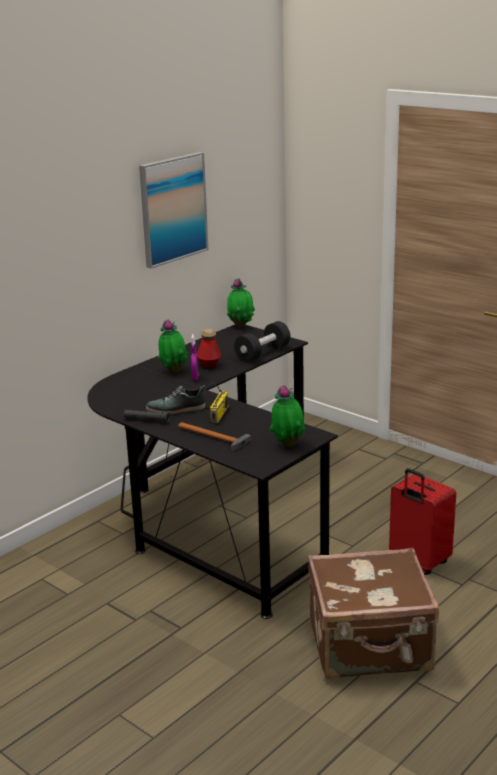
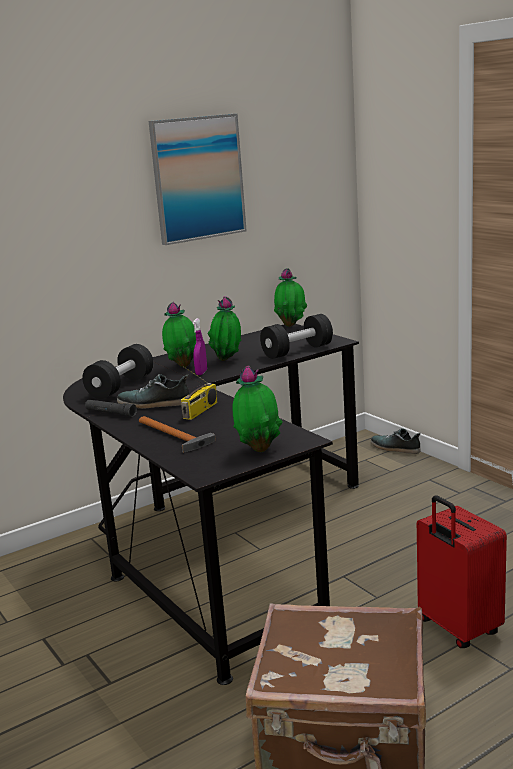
camera: 15 degrees right, 5 degrees down
bottle [197,329,221,368] -> potted plant [207,296,241,361]
none -> black dumbbell [82,344,154,399]
none -> shoe [371,428,421,454]

